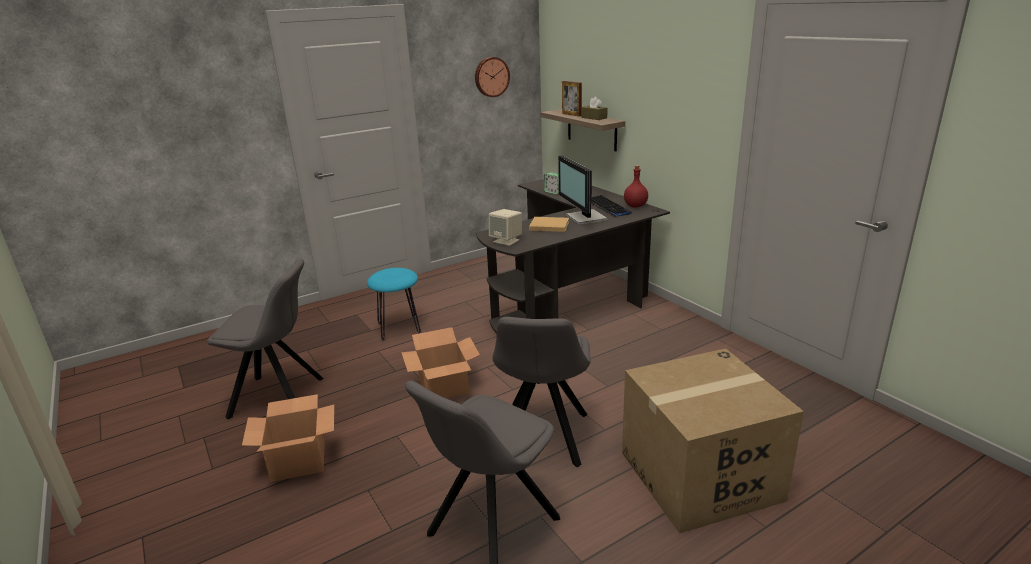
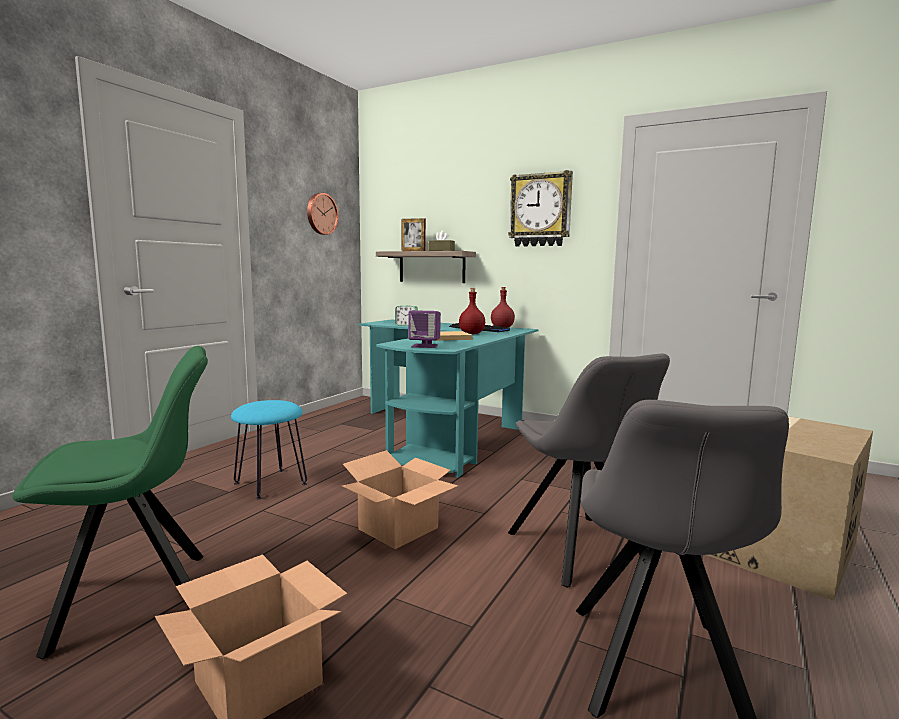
camera: 30 degrees left, 15 degrees down
grey chair [207,258,324,419] -> green chair [13,346,208,659]
black desk [476,179,670,333] -> turquoise desk [358,319,539,478]
beige speaker [489,209,522,246] -> purple speaker [408,310,441,348]
monitor [558,155,608,225] -> red bottle [459,288,485,334]
none -> wall clock [508,170,573,247]

